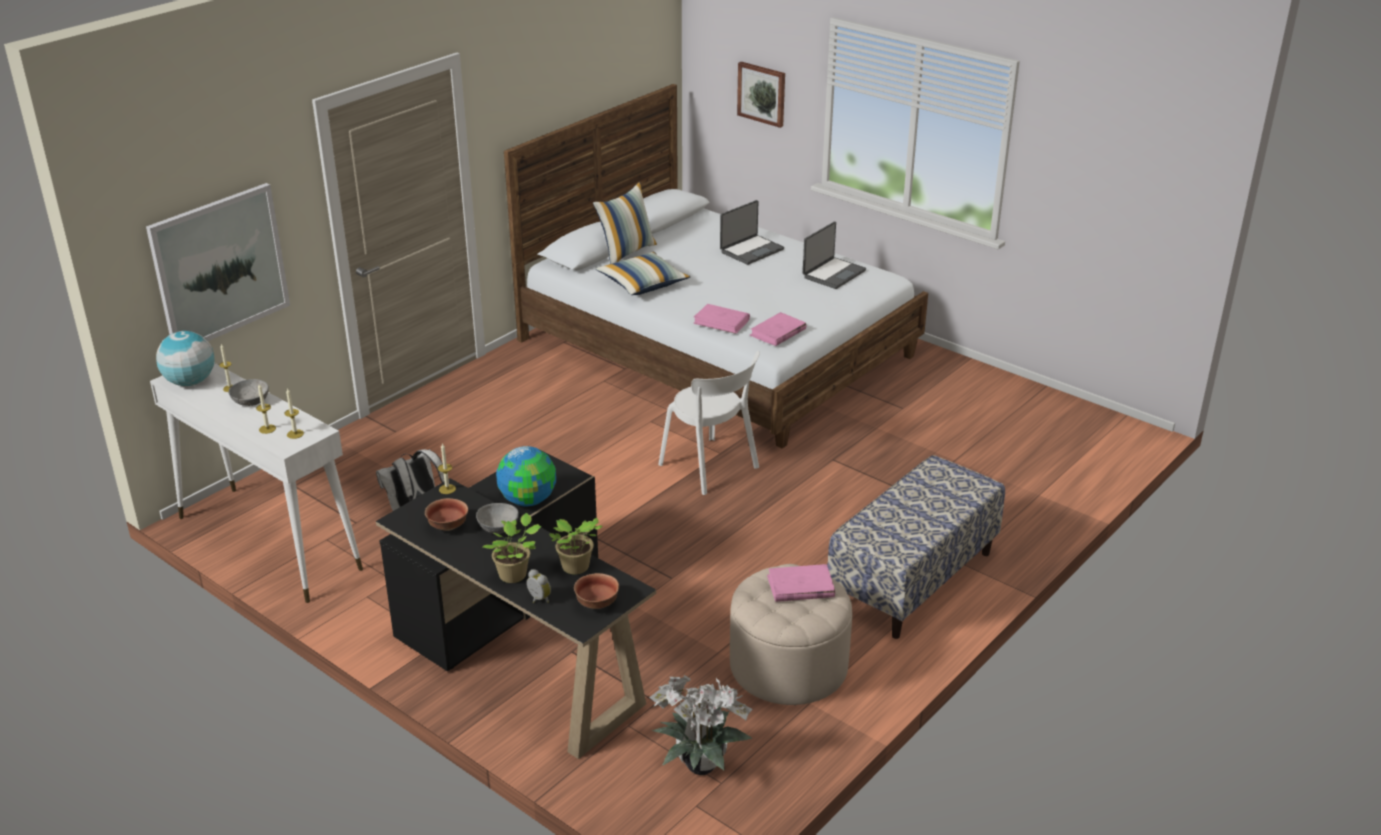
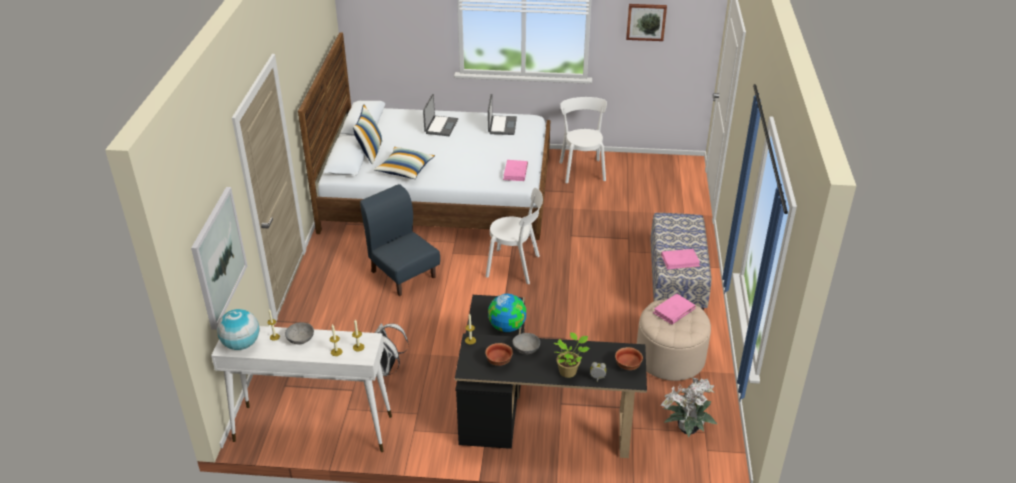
camera: 35 degrees left, 5 degrees up
potted plant [549,518,603,575] -> none
pink book [693,304,750,334] -> pink book moved to [661,249,700,270]
picture [737,62,785,128] -> picture moved to [626,4,667,41]
none -> blue chair [360,184,440,296]
none -> white chair [559,97,607,183]

